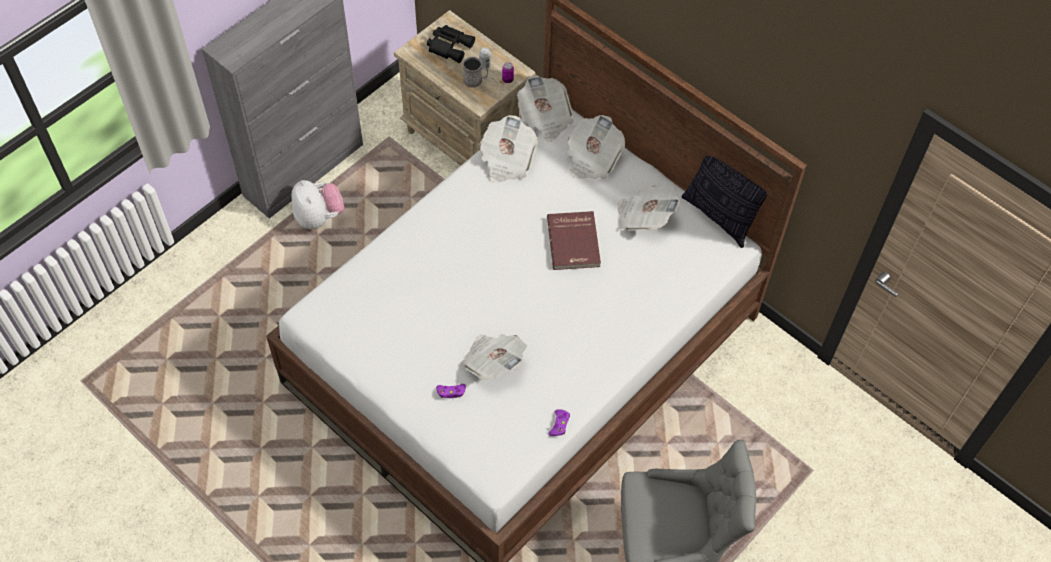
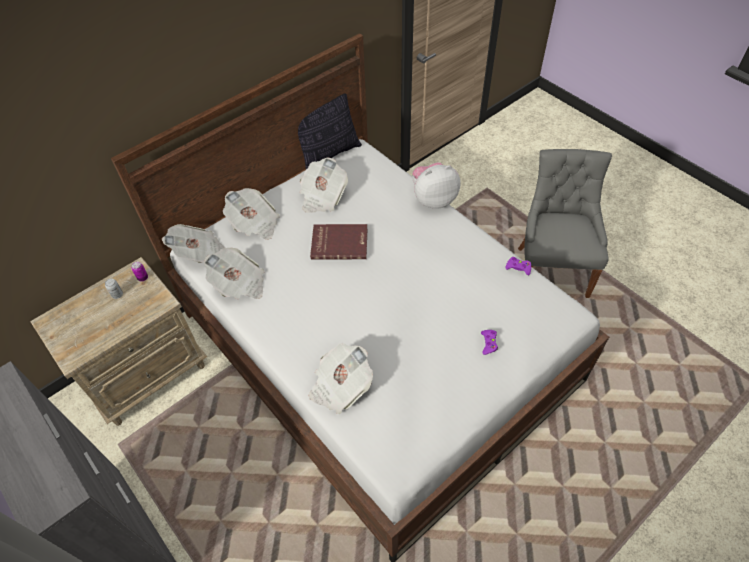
camera: 80 degrees left, 5 degrees down
plush toy [292,180,345,229] -> plush toy moved to [412,162,460,209]
black binoculars [427,25,475,63] -> none
newspaper [461,334,527,380] -> newspaper moved to [309,343,373,414]
grey mug [463,57,488,88] -> none

